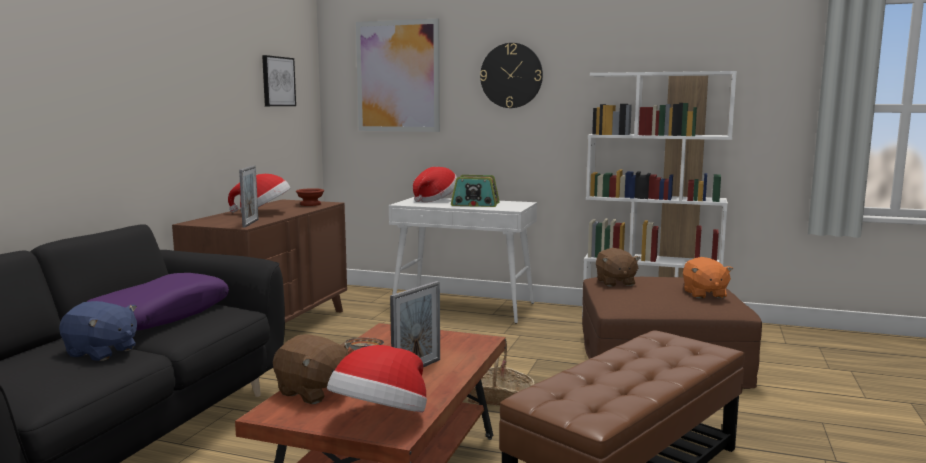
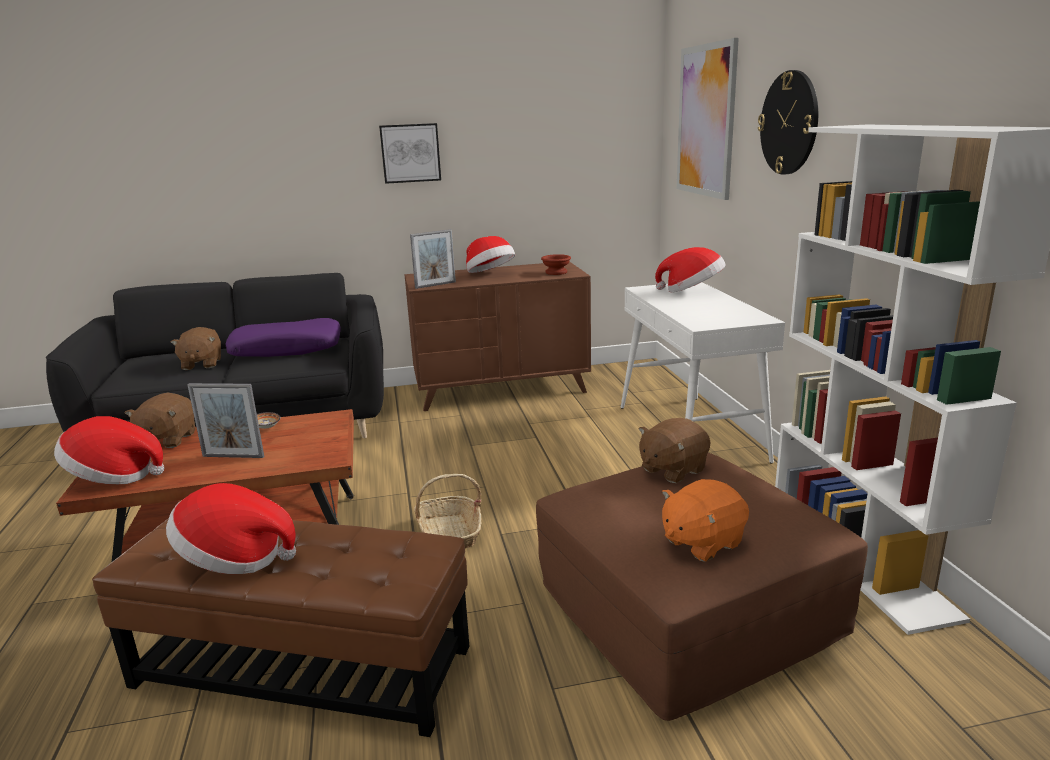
camera: 60 degrees right, 10 degrees up
blue plush toy [59,301,137,361] -> brown plush toy [170,327,221,370]
picture [262,55,296,106] -> picture moved to [379,123,441,184]
radio [451,175,500,207] -> none
none -> hat [166,483,296,574]

